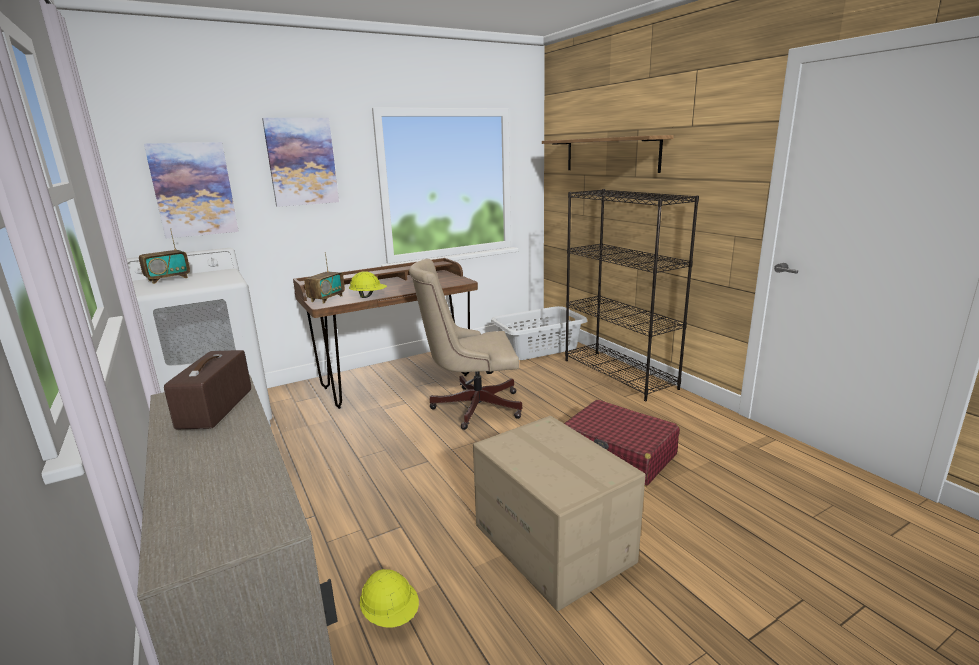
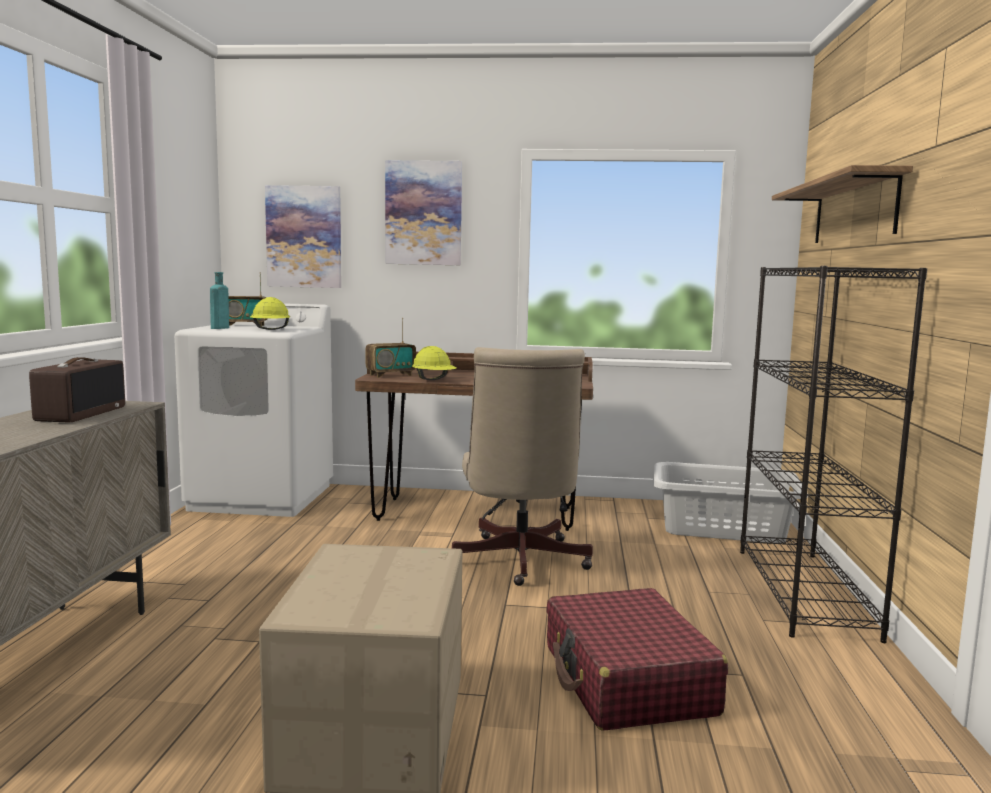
camera: 35 degrees right, 10 degrees down
radio [164,350,251,429] -> radio turned 150 degrees clockwise [29,357,125,422]
yellow hard hat [360,569,419,627] -> yellow hard hat moved to [250,297,290,330]
beige office chair [409,259,522,430] -> beige office chair turned 120 degrees counterclockwise [452,347,593,586]
none -> turquoise bottle [210,272,229,329]

